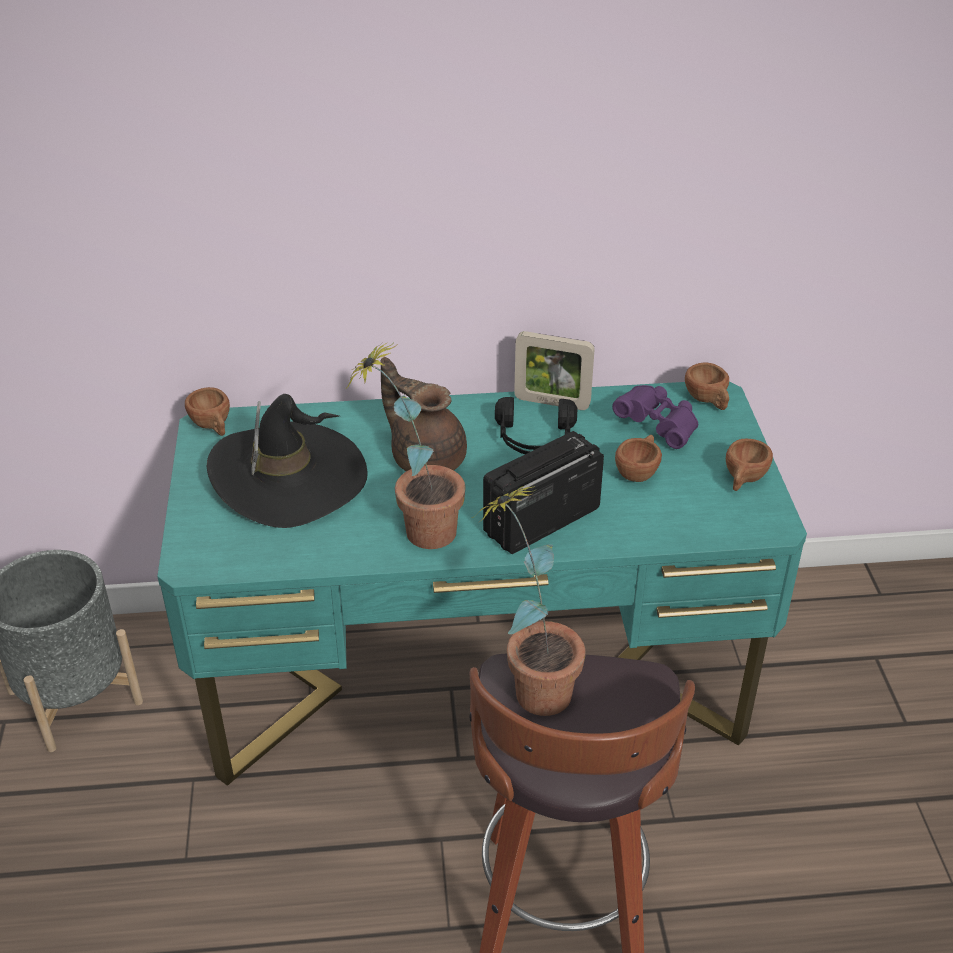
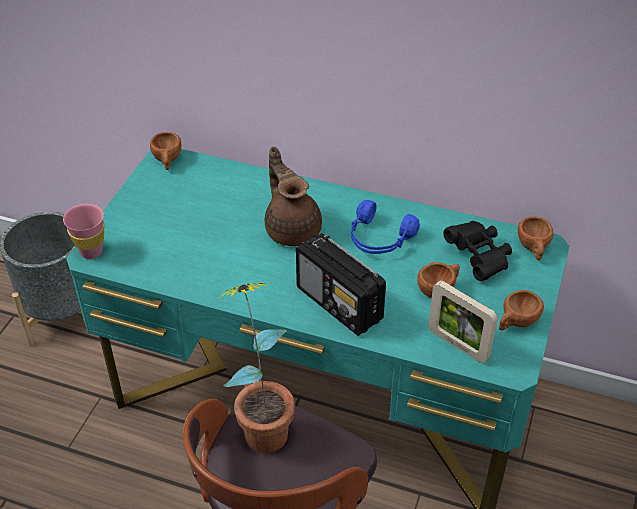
camera: 25 degrees right, 5 degrees up
black hat [207,394,368,528] -> none
potted plant [348,342,466,549] -> none
radio [483,431,604,554] -> radio turned 120 degrees counterclockwise [296,233,386,336]
black headphones [495,397,577,454] -> blue headphones [351,200,420,254]
picture frame [514,331,595,410] -> picture frame moved to [428,280,498,363]
purple binoculars [612,385,698,449] -> black binoculars [443,221,512,281]
none -> pink cup [63,204,104,259]

